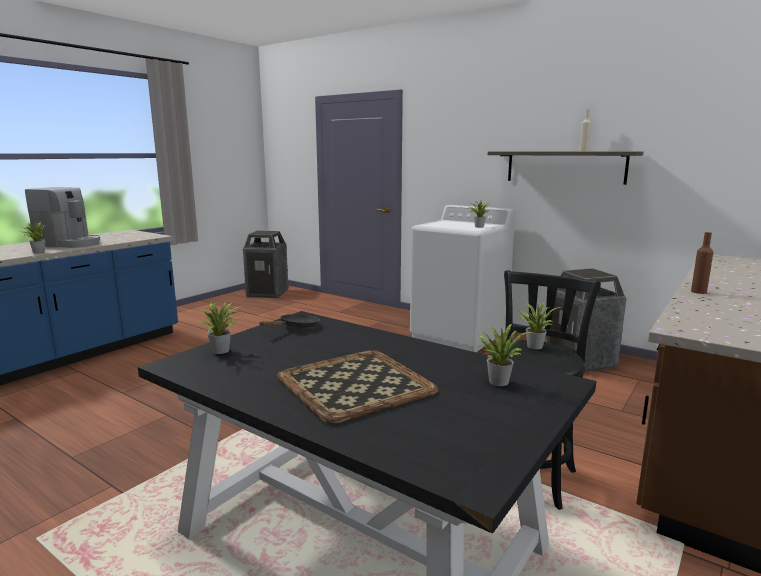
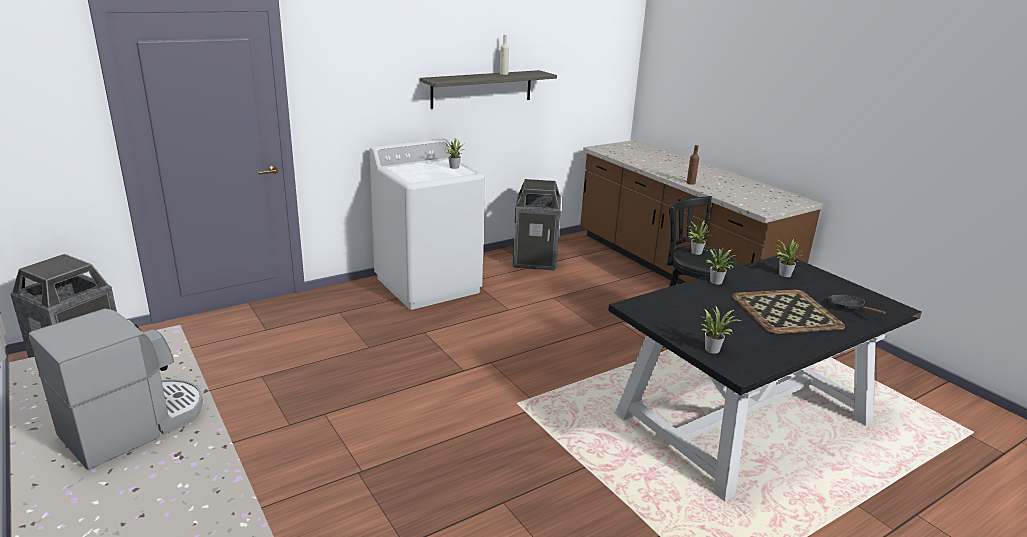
camera: 70 degrees left, 10 degrees up
potted plant [19,222,50,253] -> potted plant moved to [702,247,737,285]
black frying pan [260,314,320,328] -> black frying pan moved to [828,295,885,314]

